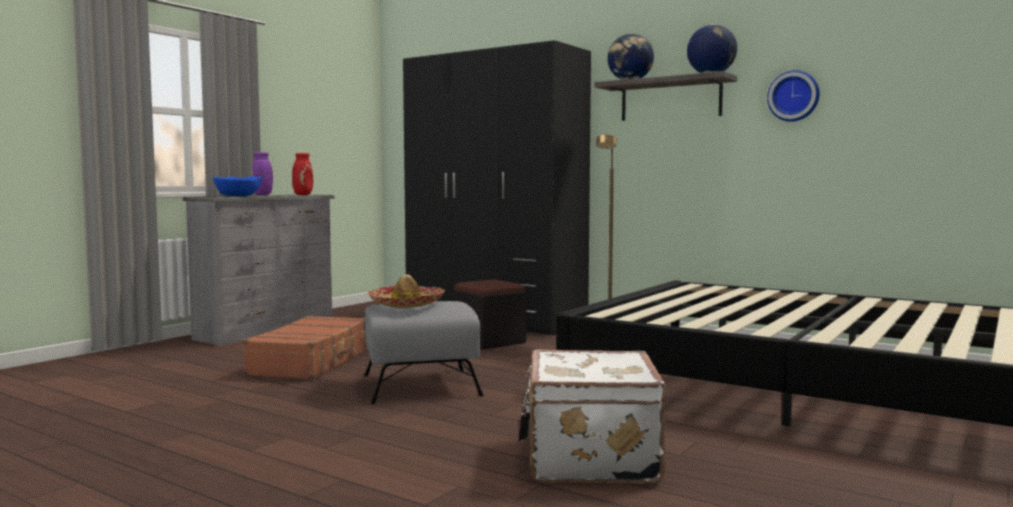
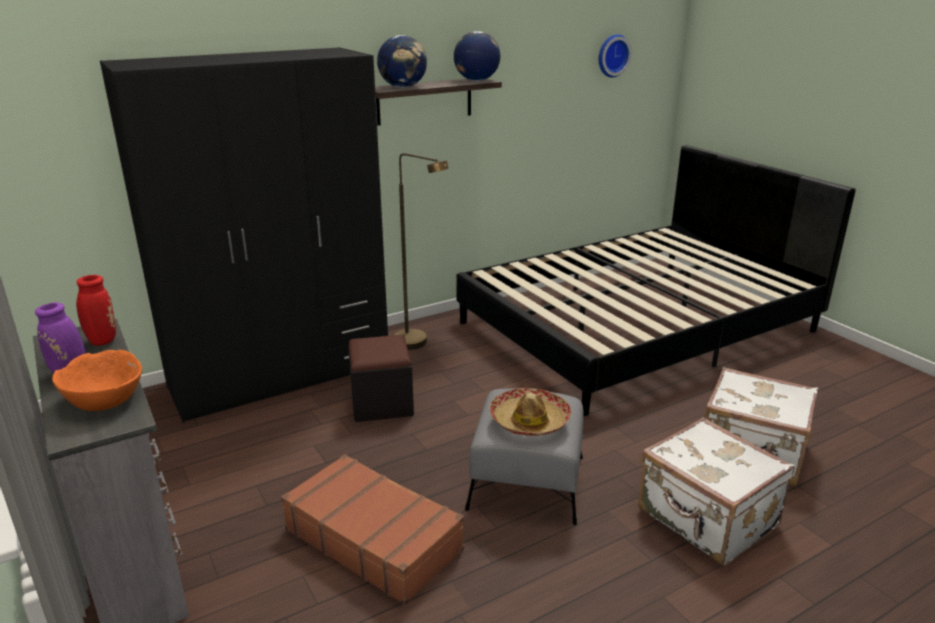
camera: 65 degrees left, 20 degrees up
blue bowl [213,176,262,196] -> orange bowl [52,350,142,411]
wall clock [767,70,819,122] -> wall clock moved to [599,34,632,77]
none -> white suitcase [638,417,794,566]

